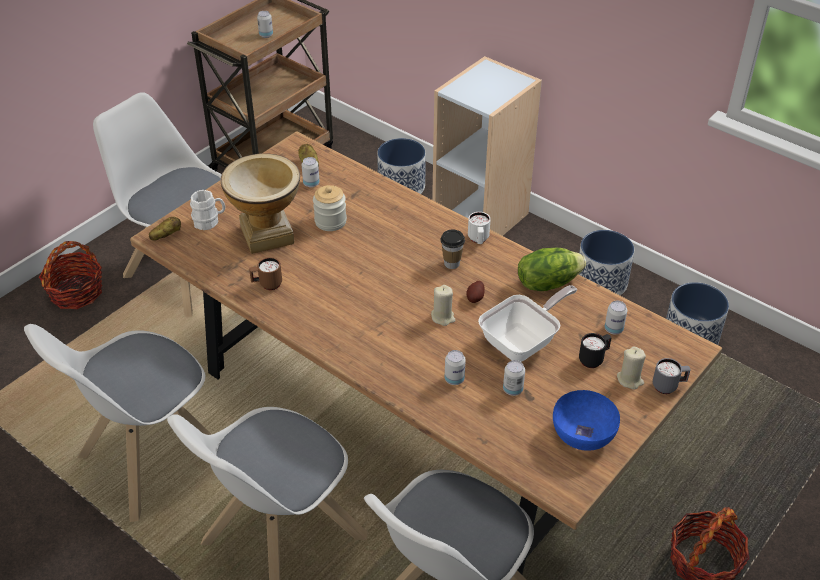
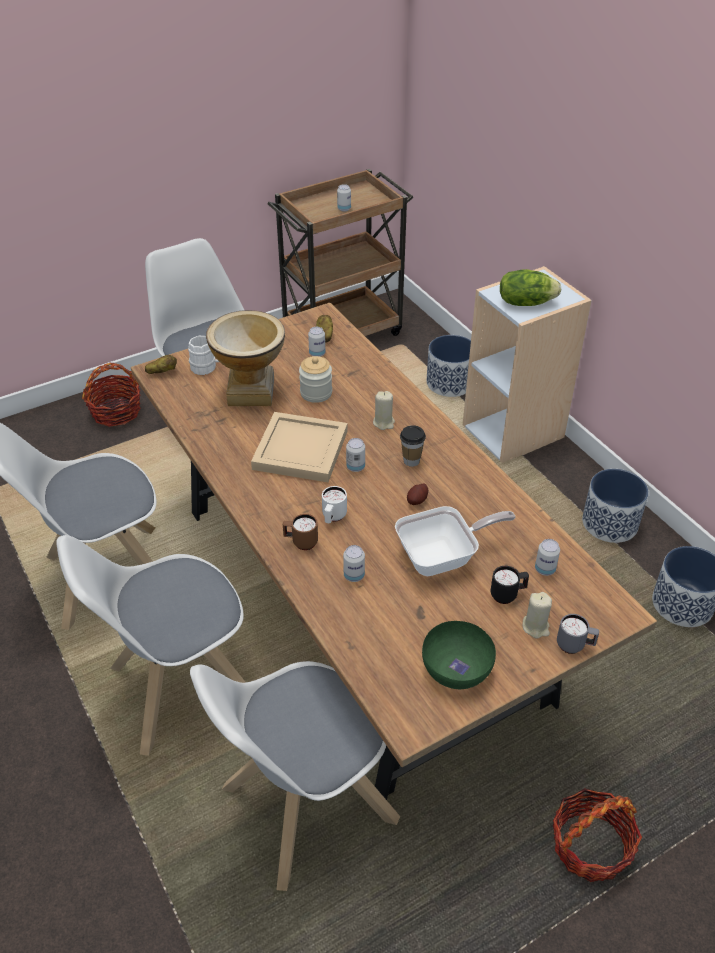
camera: 20 degrees right, 0 degrees up
brown mug [249,257,282,290] -> brown mug moved to [283,514,318,550]
beige candle [431,285,455,326] -> beige candle moved to [373,391,395,430]
white mug [468,212,491,244] -> white mug moved to [322,486,347,523]
can [503,360,525,396] -> can moved to [346,438,365,472]
lettuce [518,248,586,291] -> lettuce moved to [500,269,561,306]
blue bowl [553,390,620,451] -> green bowl [422,621,496,689]
none -> beige tray [251,412,348,482]

